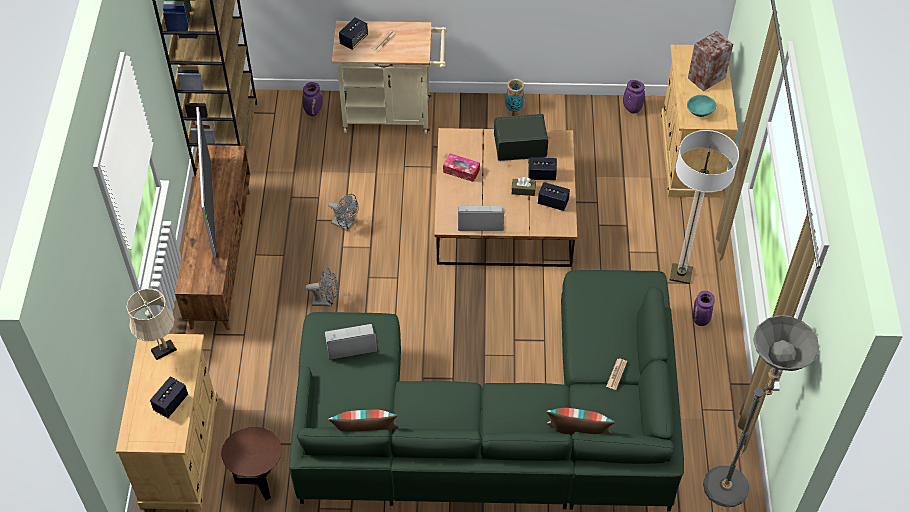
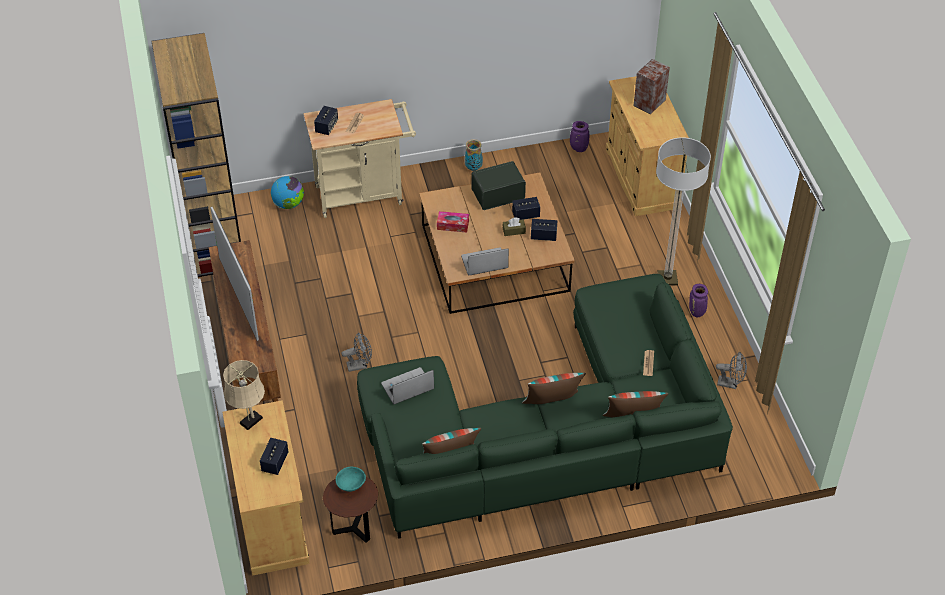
camera: 15 degrees left, 5 degrees down
purple vase [303,82,323,116] -> globe [271,176,304,209]
grey fan [328,194,359,231] -> grey fan moved to [716,352,747,389]
turquoise bowl [687,95,716,117] -> turquoise bowl moved to [336,467,366,492]
grey floor lamp [703,315,819,507] -> none
none -> pillow [522,373,586,404]

